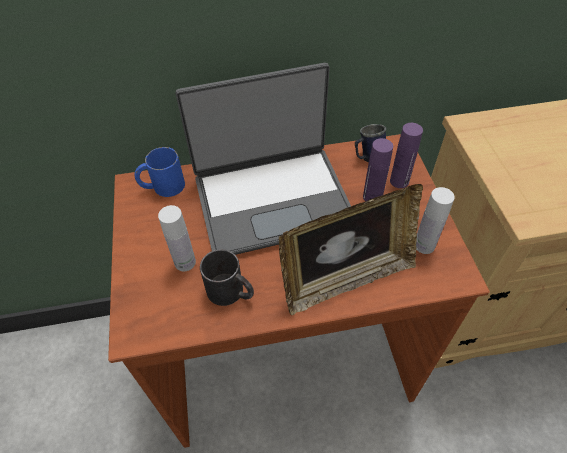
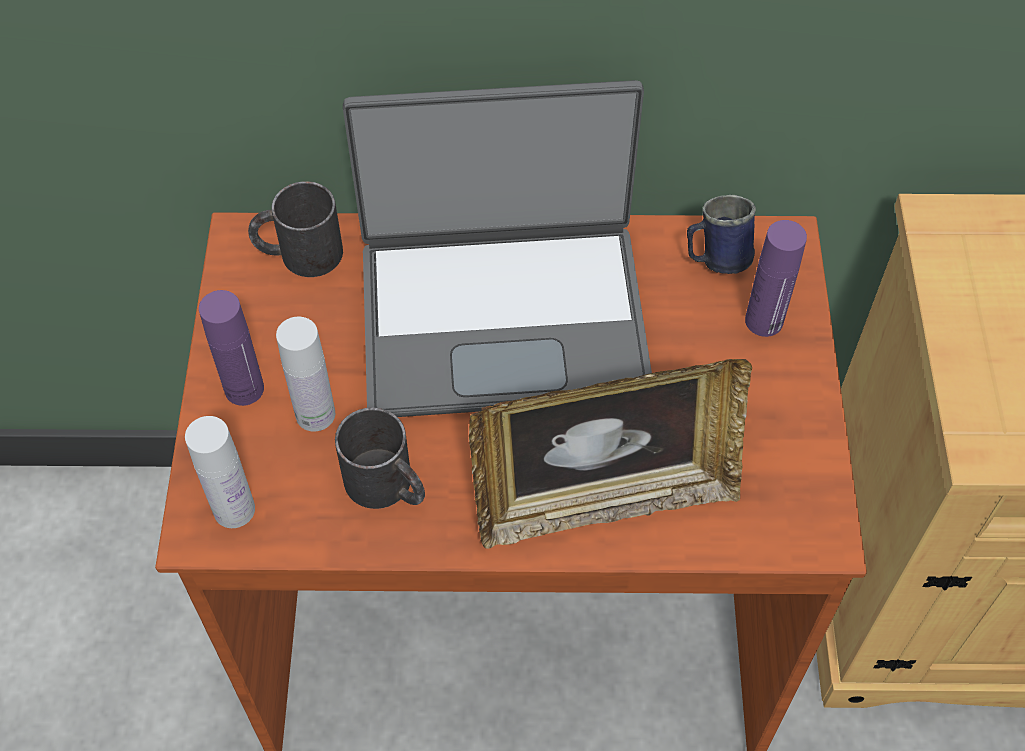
camera: 10 degrees right, 5 degrees up
blue mug [135,147,185,197] -> black mug [248,181,343,277]
purple bottle [363,138,393,201] -> purple bottle moved to [199,290,264,406]
white bottle [416,187,455,254] -> white bottle moved to [185,416,255,528]

